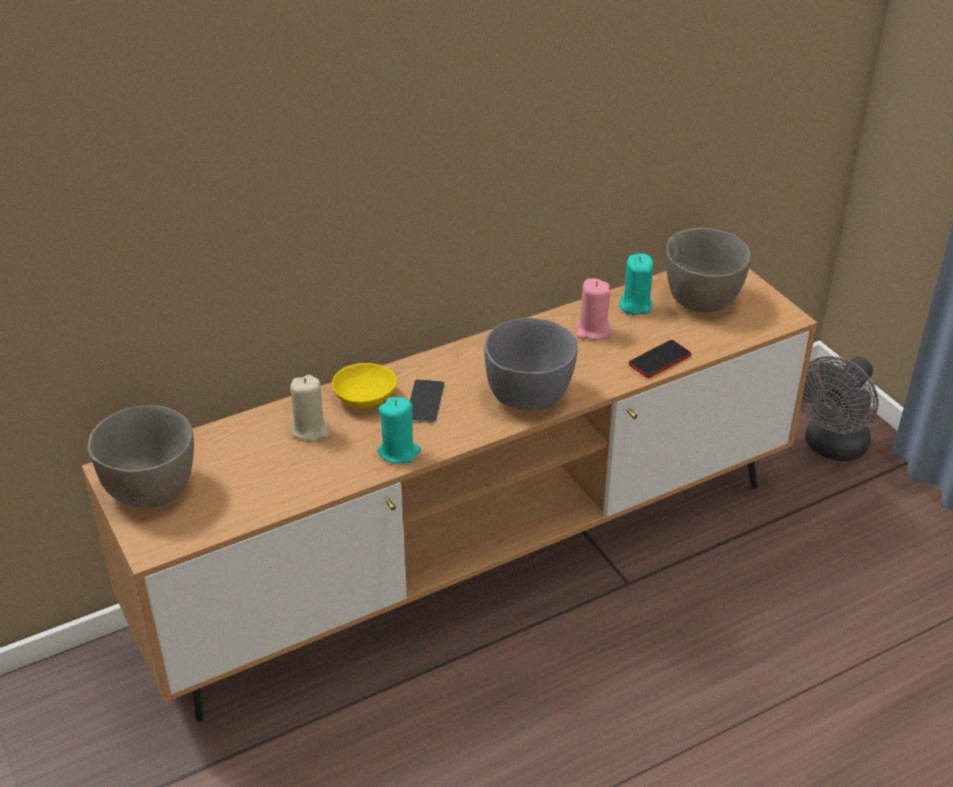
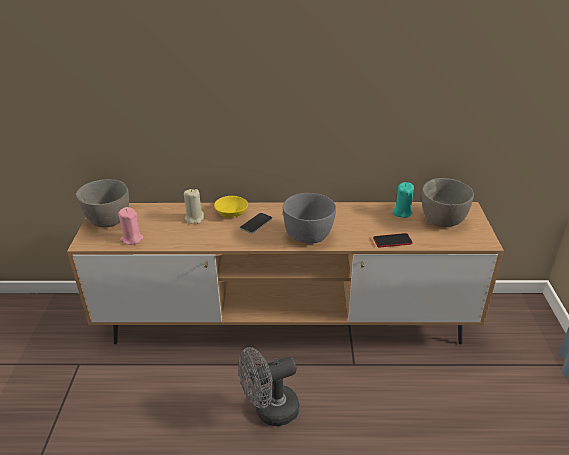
camera: 30 degrees right, 5 degrees down
turquoise candle [377,397,421,464] -> none
pink candle [575,278,612,341] -> pink candle moved to [118,207,144,245]
grey fan [801,356,879,461] -> grey fan moved to [238,347,299,426]

